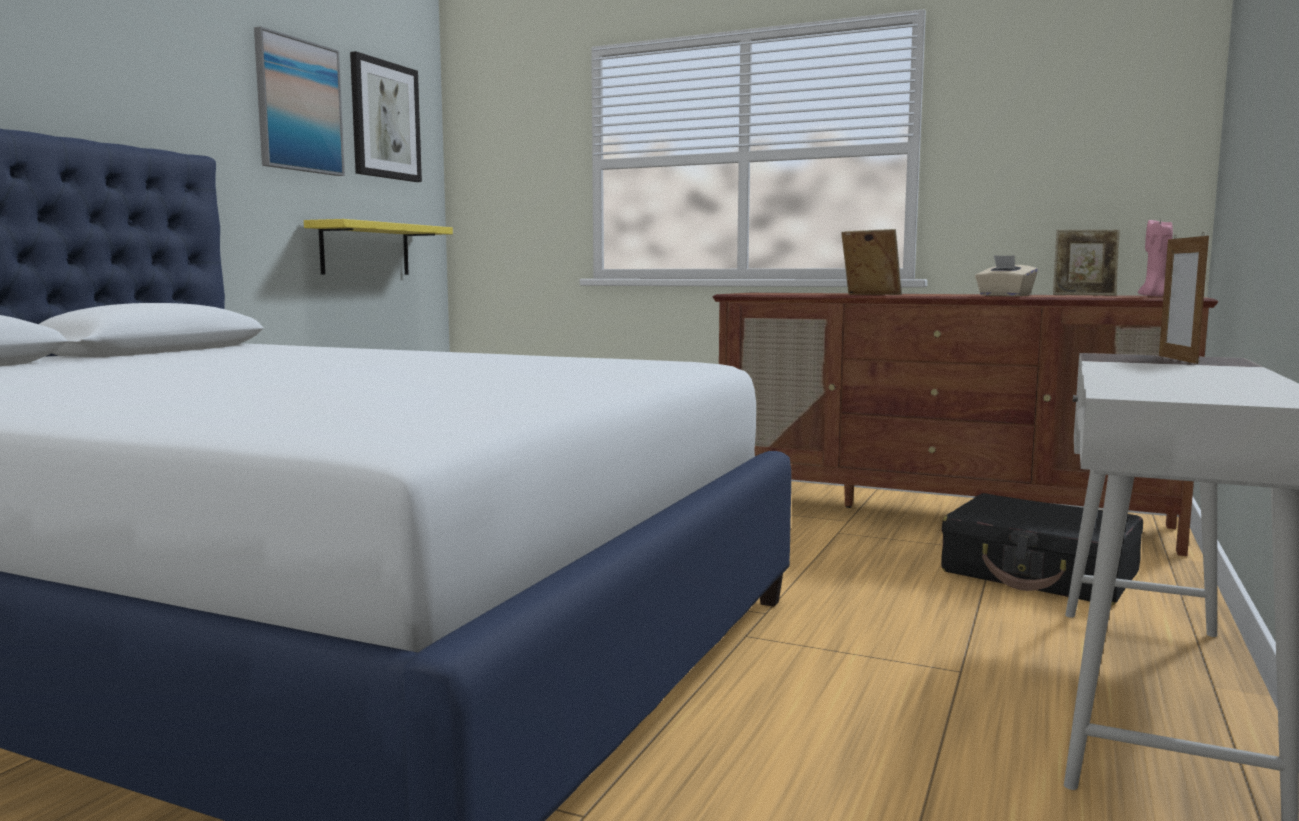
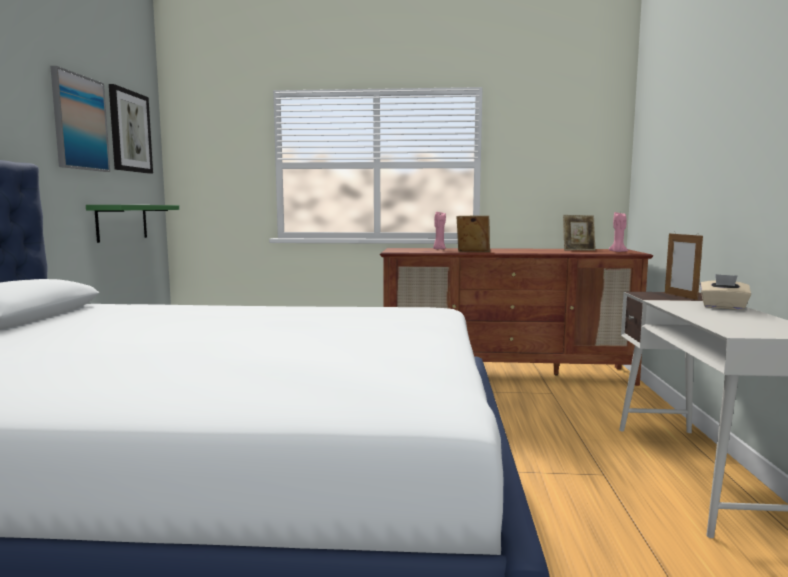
camera: 20 degrees left, 0 degrees up
yellow shelf [304,219,453,275] -> green shelf [86,205,179,243]
black suitcase [941,493,1143,605] -> none
beige tissue box [975,255,1038,296] -> beige tissue box moved to [700,274,751,310]
none -> pink candle [433,212,446,249]

